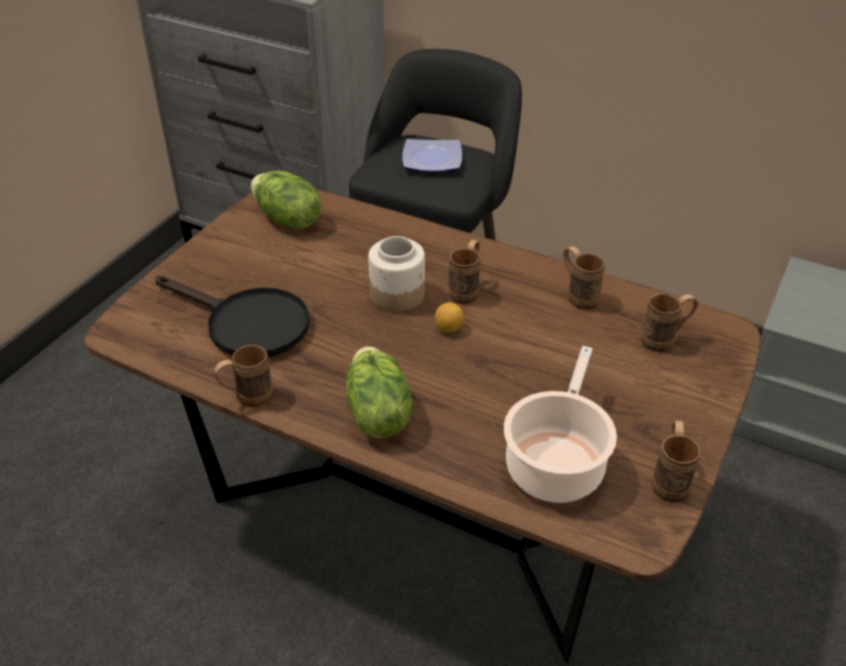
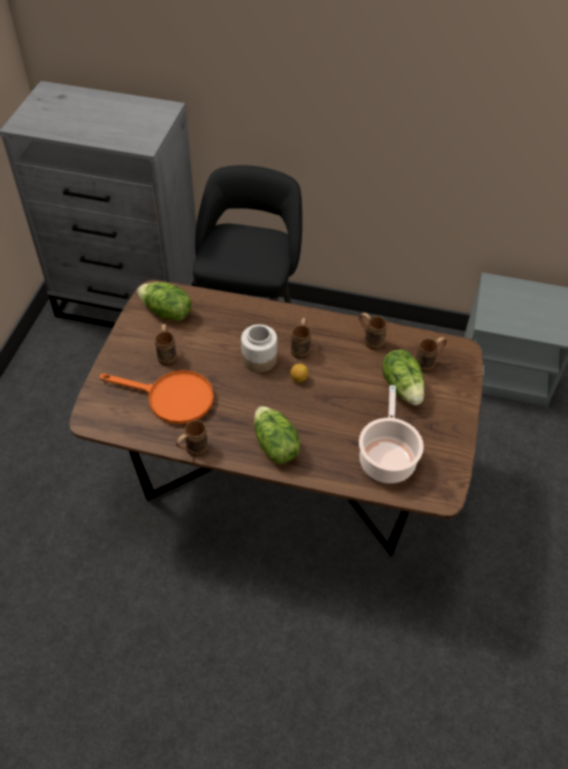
camera: 15 degrees left, 10 degrees up
black frying pan [155,276,310,357] -> orange frying pan [100,370,214,424]
plate [402,139,462,172] -> none
brown mug [652,421,701,502] -> brown mug moved to [155,324,177,366]
none -> lettuce [382,350,425,405]

